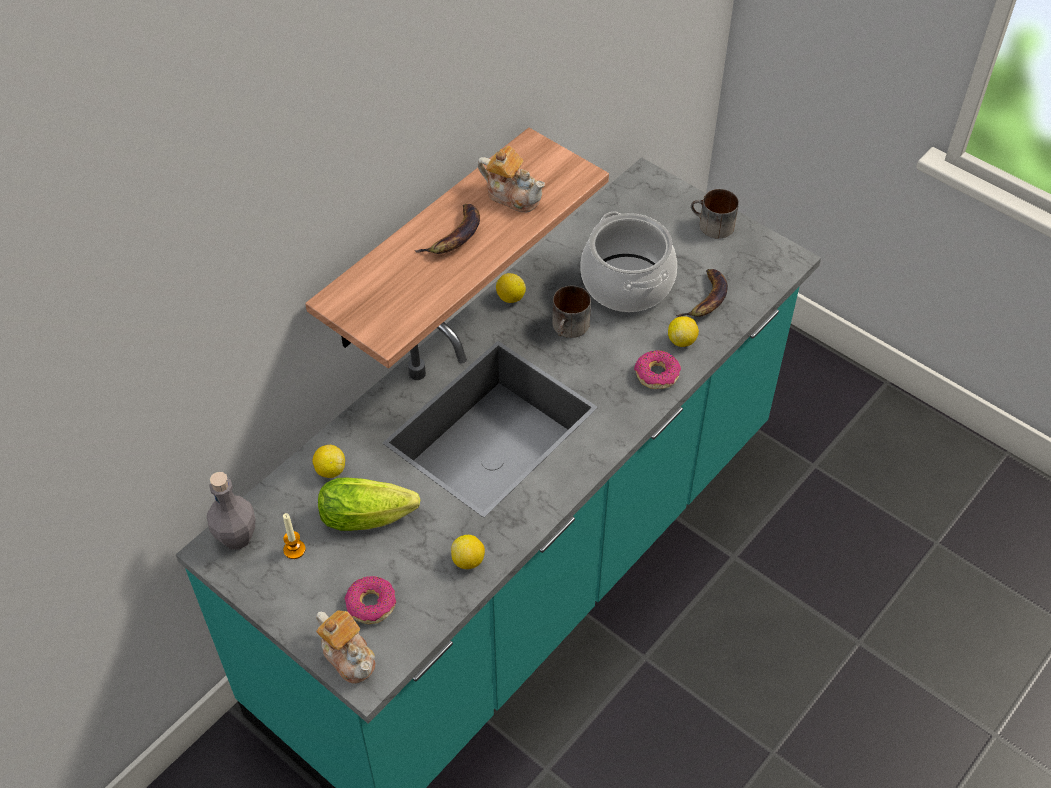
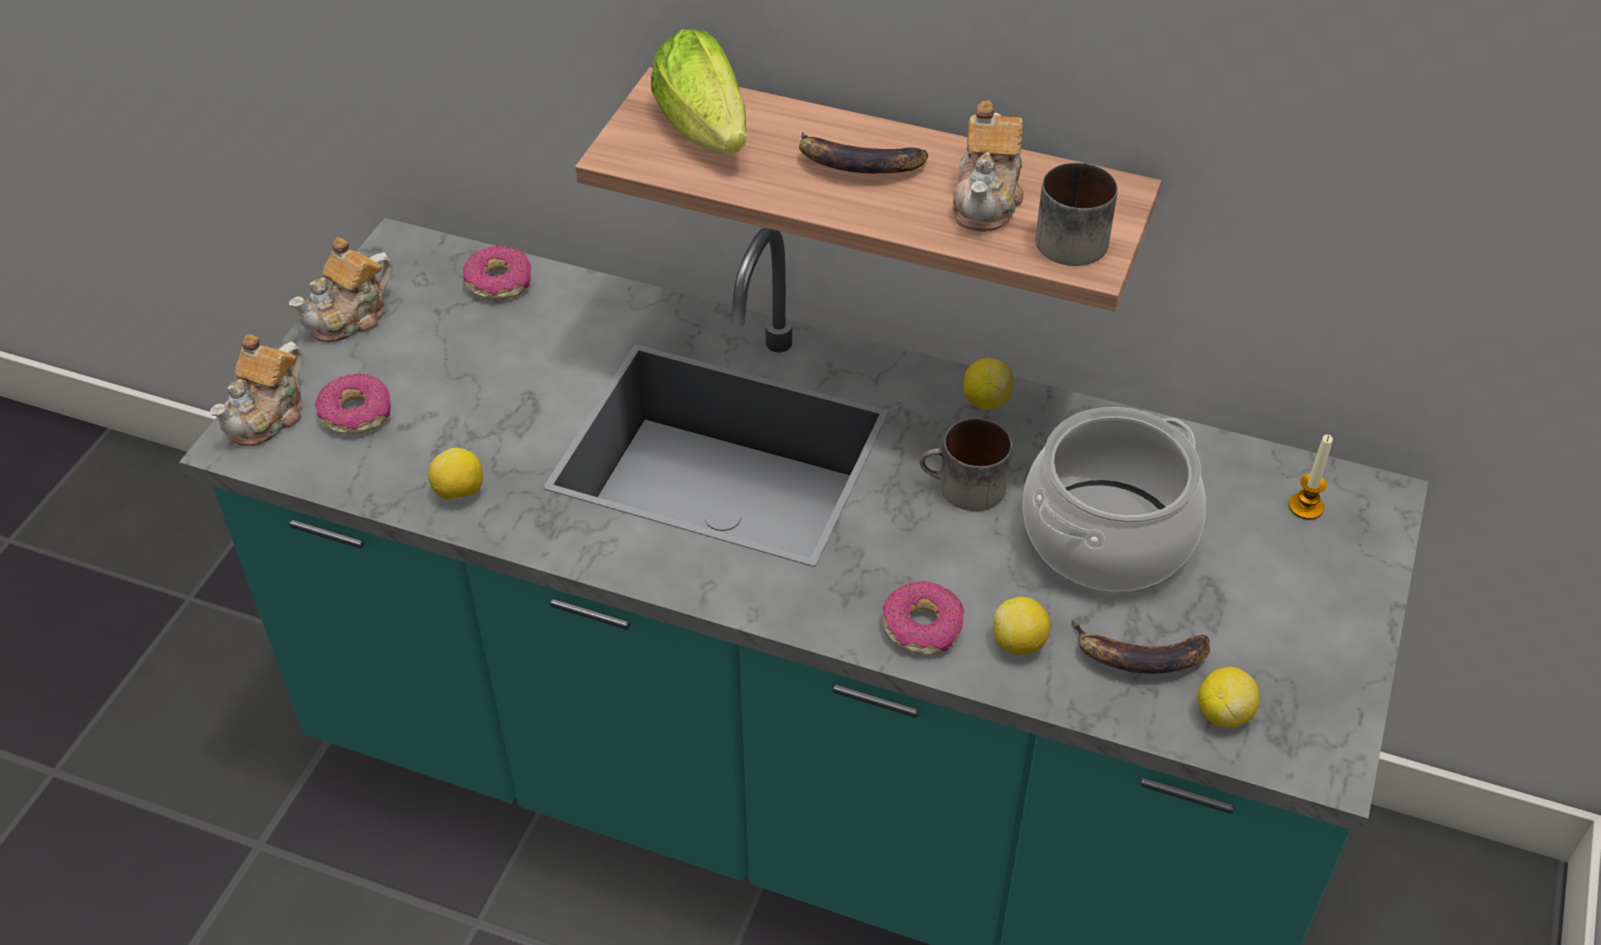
camera: 70 degrees right, 5 degrees down
grey bottle [207,472,255,549] -> none
candle [283,513,306,559] -> candle moved to [1289,435,1333,520]
lemon [312,445,345,478] -> lemon moved to [1198,667,1260,728]
lettuce [318,478,421,531] -> lettuce moved to [651,29,746,154]
mug [691,189,739,239] -> mug moved to [1035,162,1118,266]
none -> teapot [289,237,393,343]
none -> donut [463,246,531,300]

